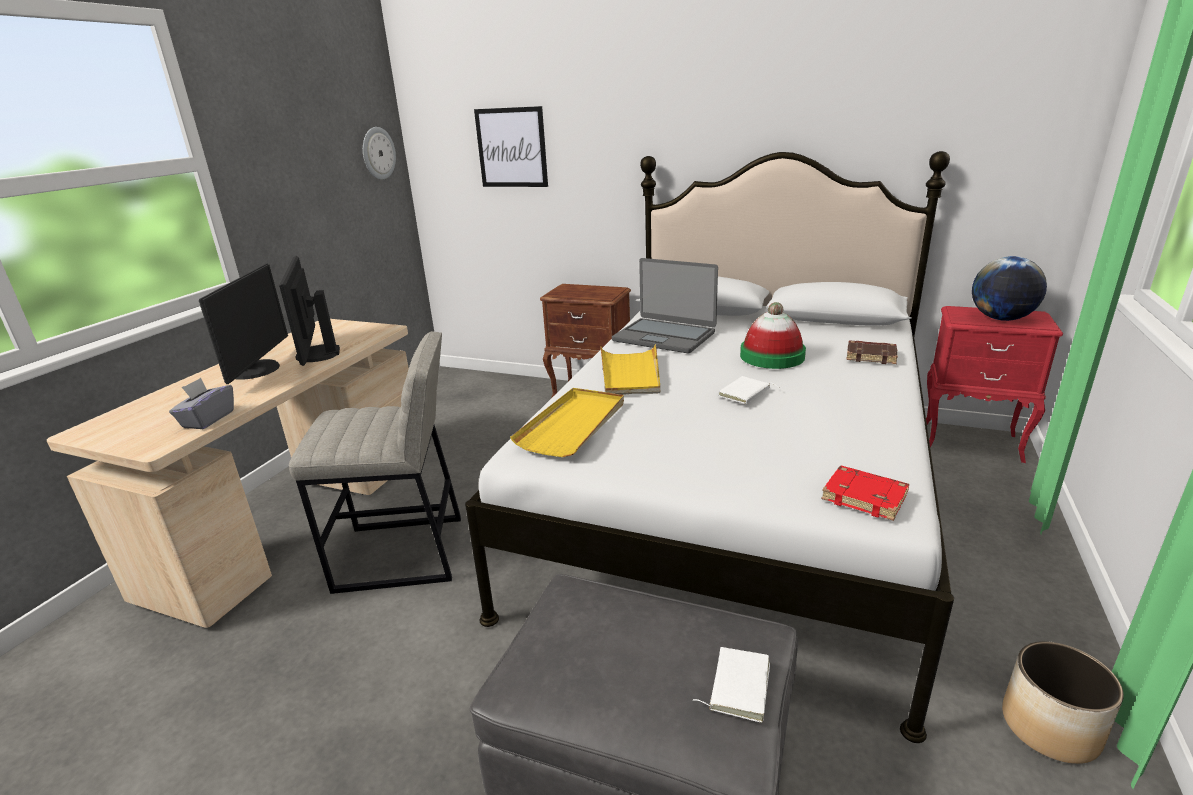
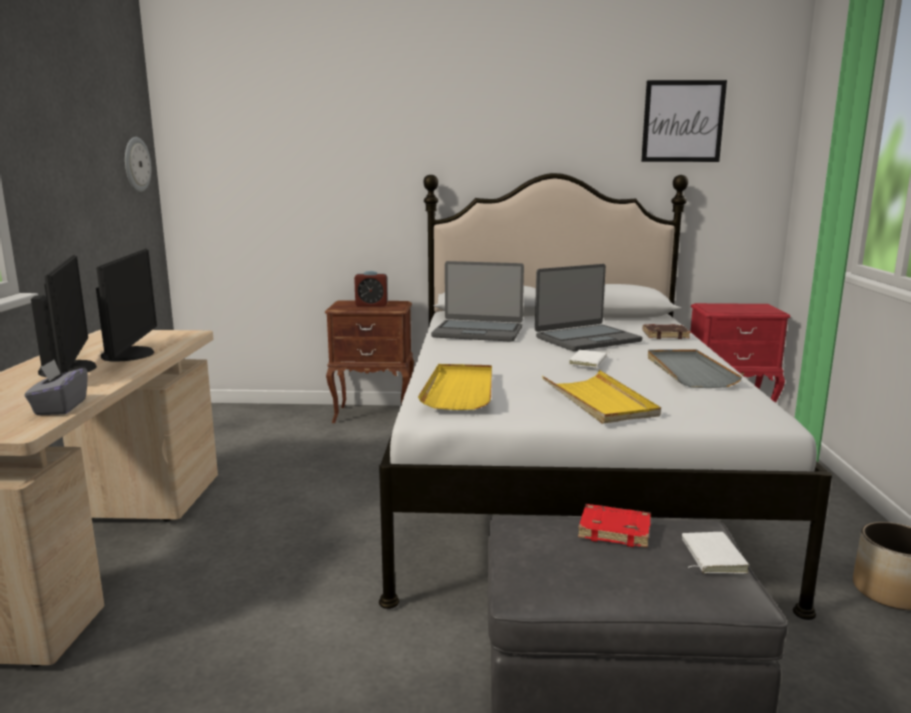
camera: 20 degrees left, 10 degrees down
monitor [279,256,340,366] -> monitor turned 150 degrees counterclockwise [96,249,157,361]
grey chair [289,331,461,594] -> none
picture [474,106,548,187] -> picture moved to [641,80,727,162]
yellow tray [600,344,660,395] -> yellow tray moved to [542,370,661,424]
hat [740,302,806,369] -> laptop [535,264,642,351]
red book [821,466,909,521] -> red book moved to [578,504,651,548]
globe [972,256,1047,321] -> none
none -> alarm clock [354,271,388,306]
none -> grey tray [648,349,742,388]

